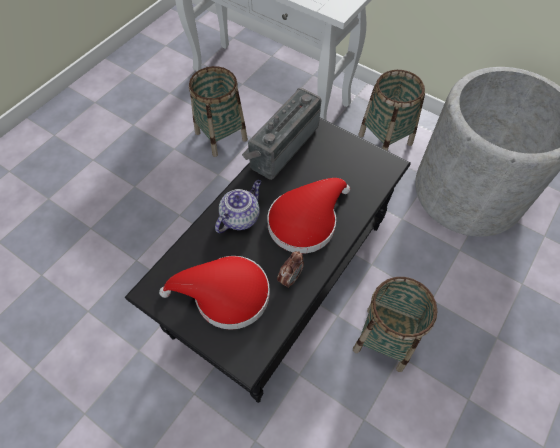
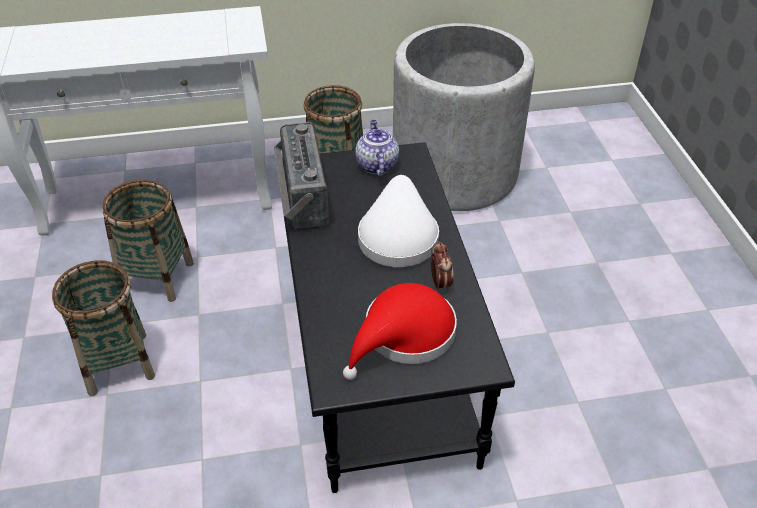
camera: 45 degrees left, 15 degrees down
teapot [215,180,261,233] -> teapot moved to [355,120,399,176]
red hat [267,178,350,253] -> white hat [358,175,439,267]
basket [353,277,438,372] -> basket moved to [52,260,155,396]

